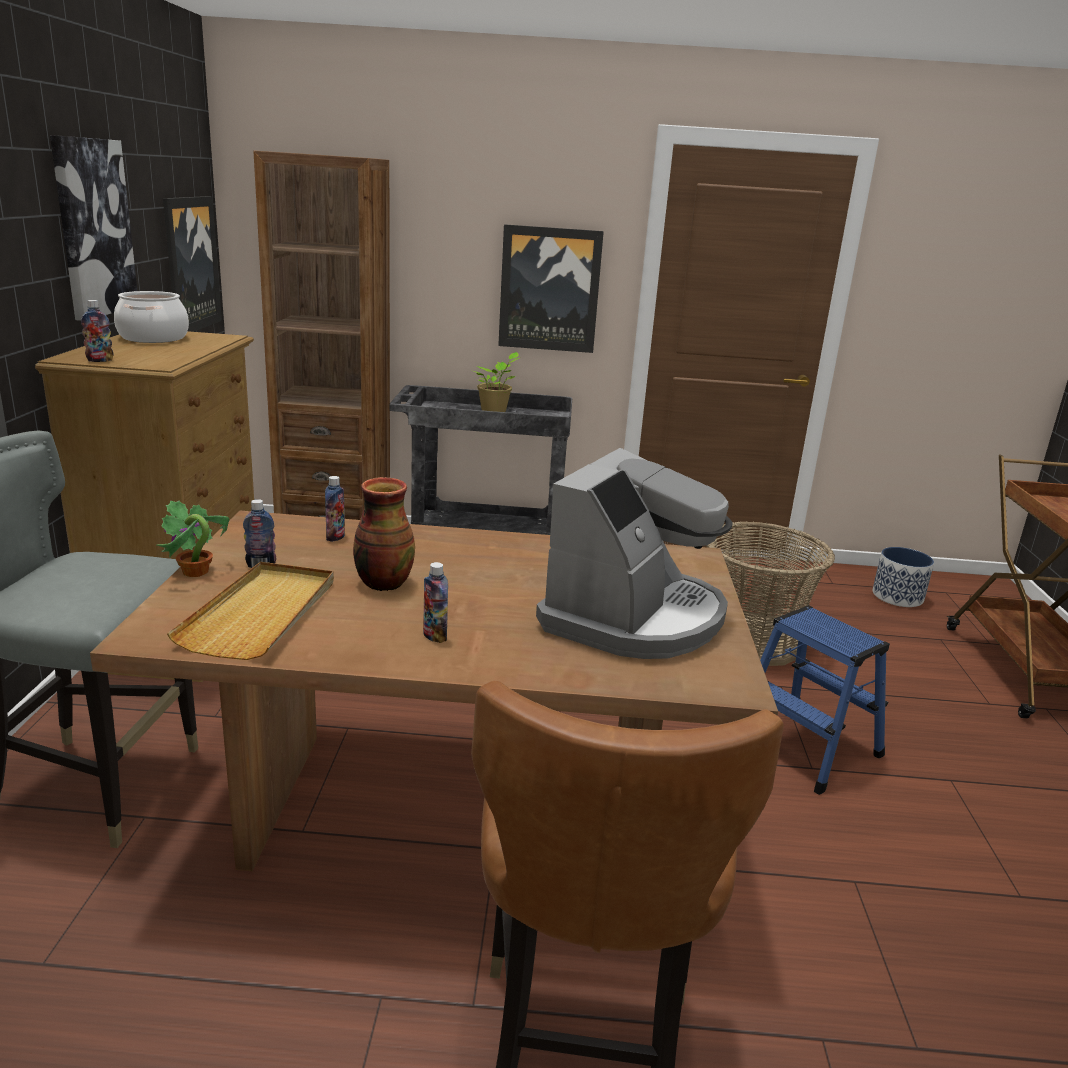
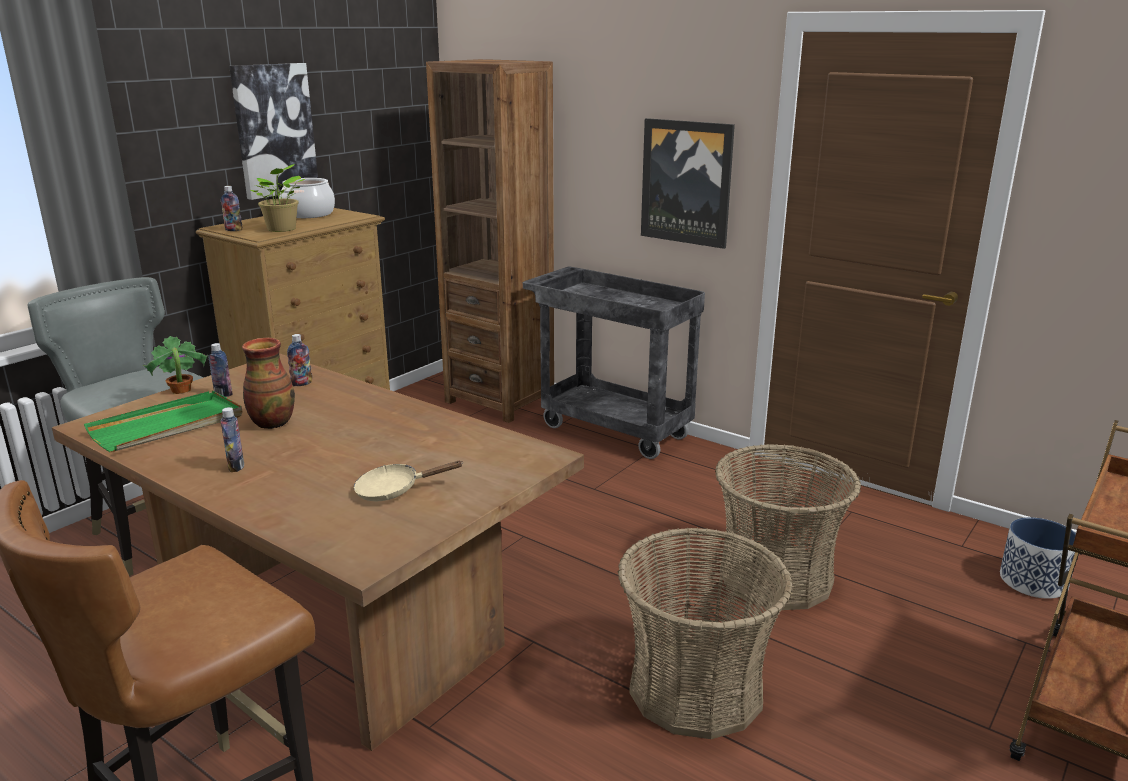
camera: 35 degrees right, 0 degrees up
picture [163,196,222,332] -> none
beige tray [167,562,334,660] -> green tray [84,390,243,452]
potted plant [474,352,519,412] -> potted plant moved to [251,164,305,232]
coffee machine [536,448,732,659] -> beige frying pan [354,461,462,501]
blue step ladder [760,605,890,795] -> basket [618,528,793,739]

